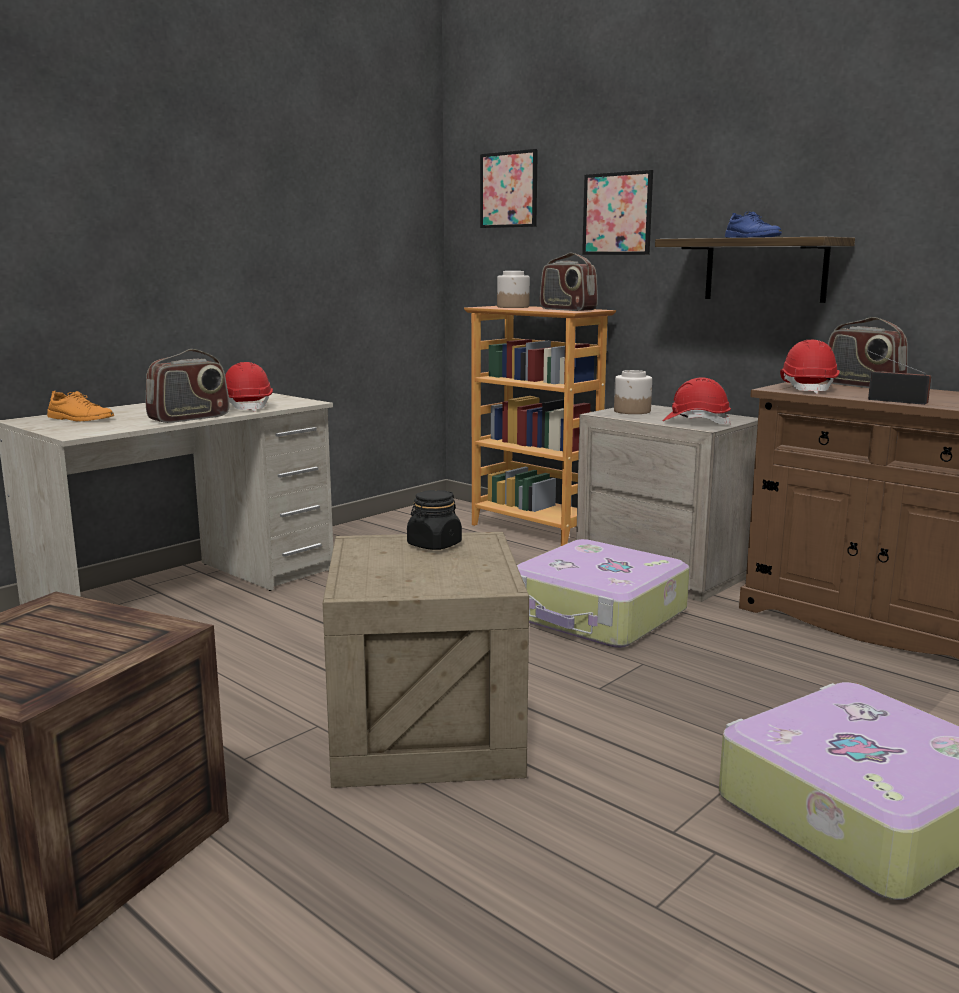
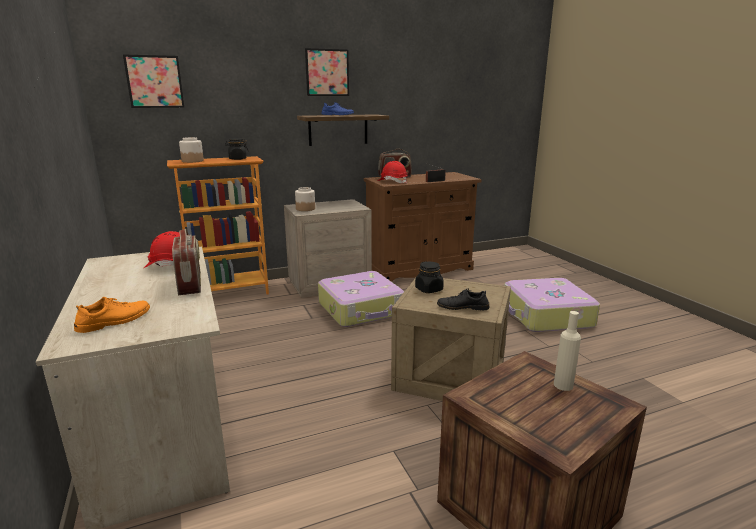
camera: 65 degrees left, 5 degrees up
radio [540,253,598,311] -> black jar [225,138,248,160]
picture [582,170,653,255] -> picture moved to [305,48,349,96]
red hard hat [663,377,731,424] -> none
none -> black shoe [437,289,489,310]
none -> beige bottle [554,311,581,391]

